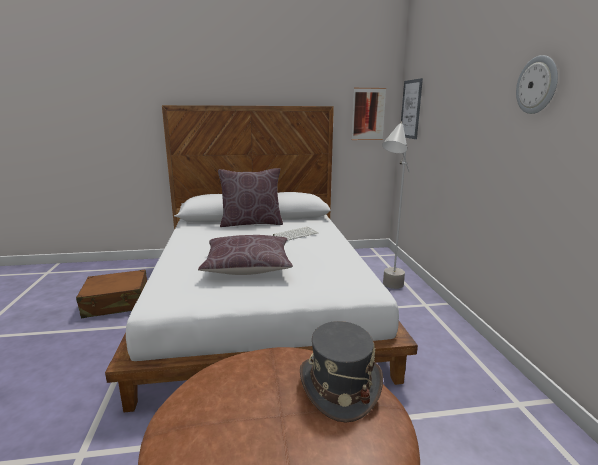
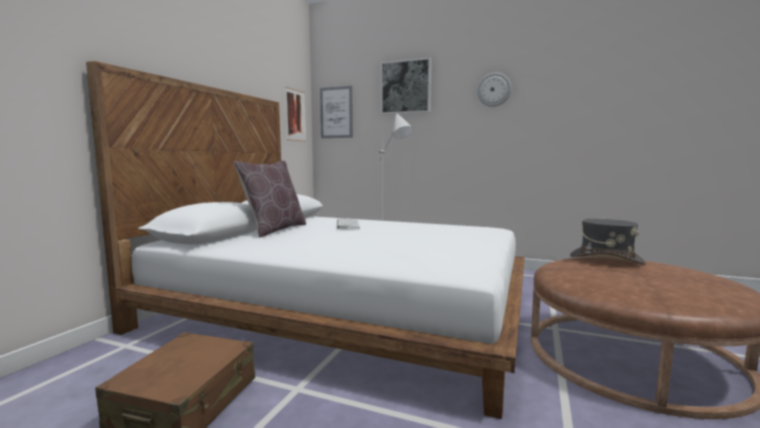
camera: 60 degrees left, 10 degrees down
brown pillow [198,235,293,275] -> none
none -> picture [380,57,431,115]

